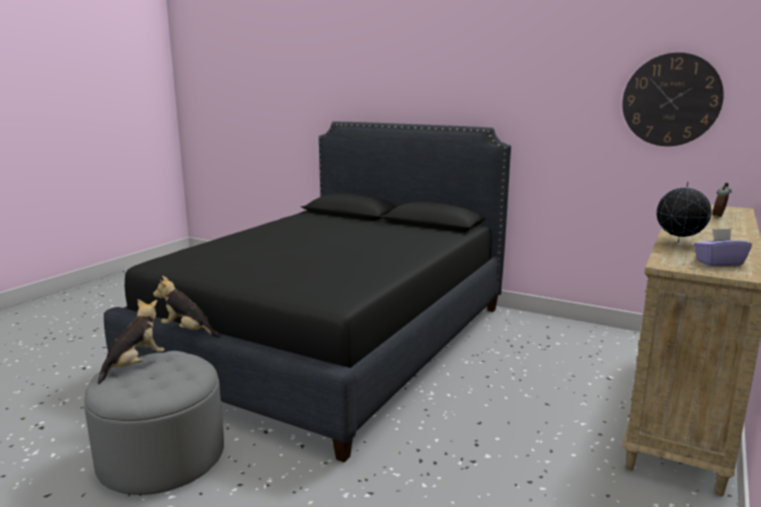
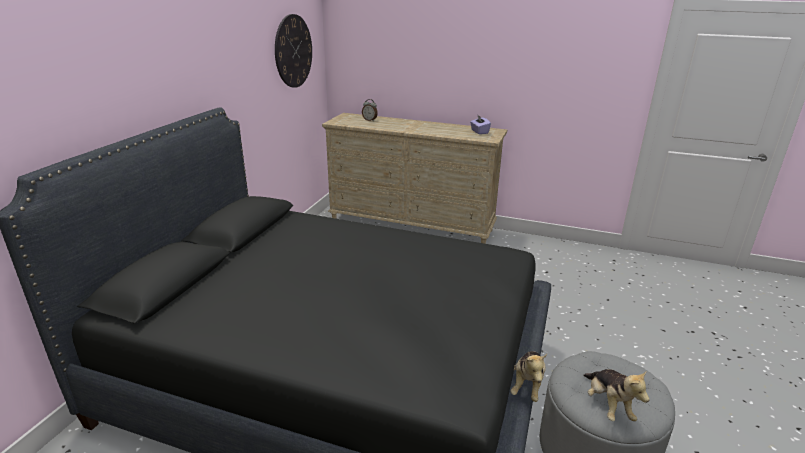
camera: 100 degrees left, 10 degrees up
plush toy [98,299,164,385] -> plush toy turned 120 degrees counterclockwise [583,369,649,421]
globe [656,182,712,243] -> none

